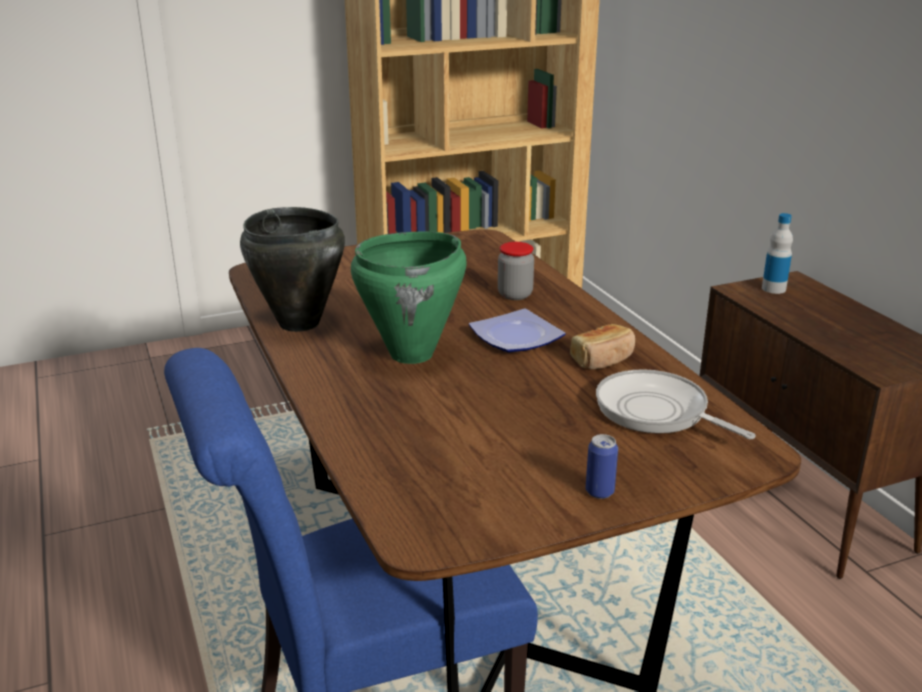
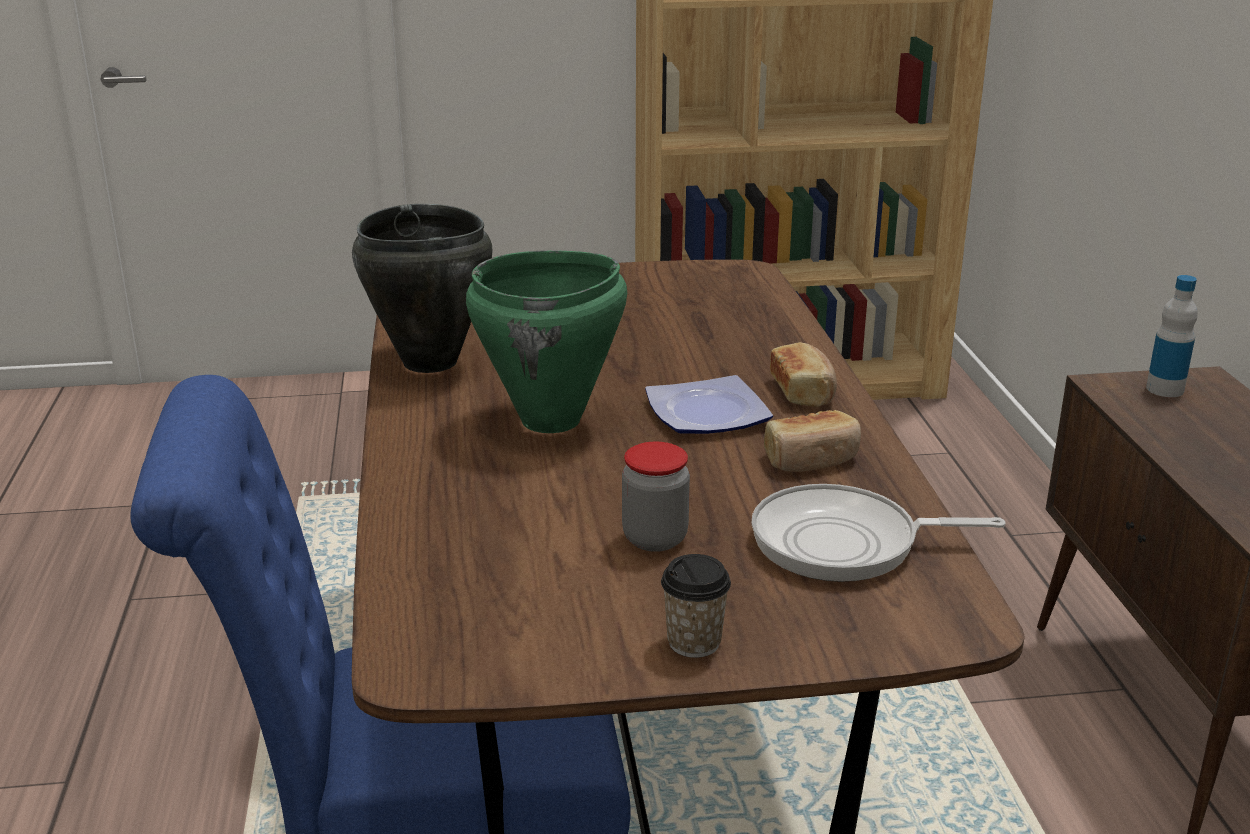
camera: 15 degrees right, 0 degrees up
jar [498,242,534,300] -> jar moved to [622,441,690,552]
can [586,434,618,499] -> cup [661,554,731,658]
frying pan [596,369,756,439] -> frying pan turned 60 degrees counterclockwise [751,484,1006,582]
none -> bread [770,342,837,407]

